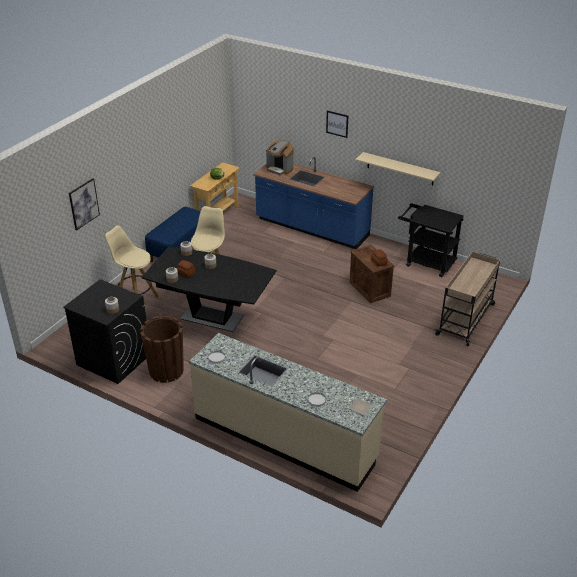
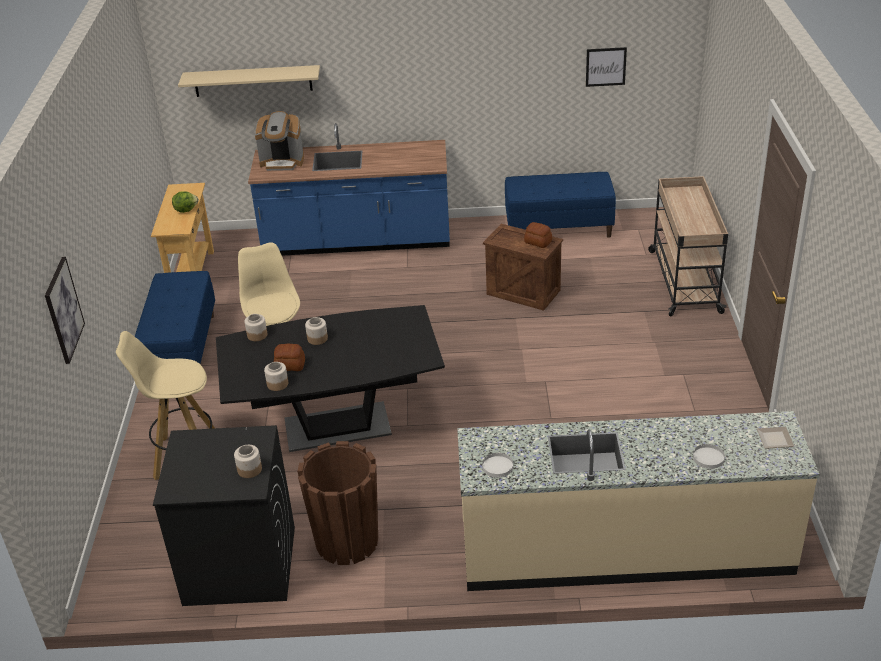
camera: 30 degrees left, 0 degrees up
picture [326,111,348,138] -> picture moved to [586,47,627,87]
beige shelf [355,152,441,186] -> beige shelf moved to [178,65,320,97]
black cart [398,203,464,277] -> blue bench [505,172,616,238]

